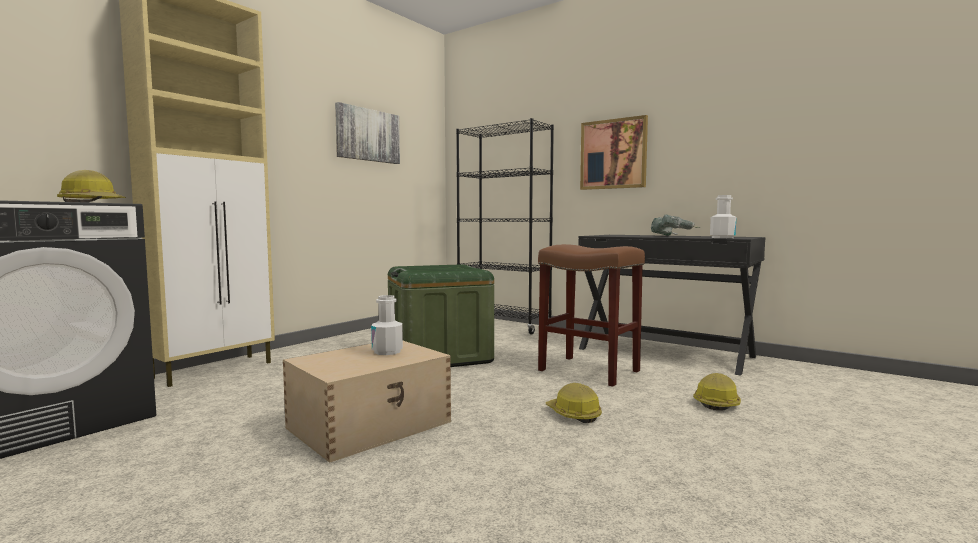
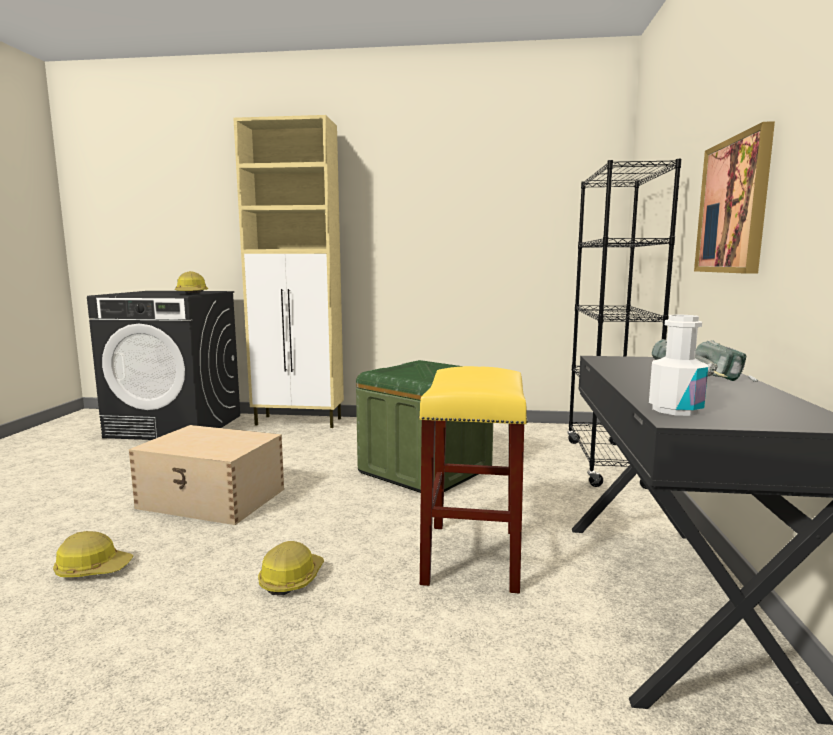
camera: 60 degrees right, 5 degrees up
picture [335,102,400,164] -> none
white bottle [371,295,403,355] -> none
brown stool [538,244,645,387] -> yellow stool [419,366,528,593]
hard hat [693,373,741,411] -> hard hat moved to [53,531,133,577]

